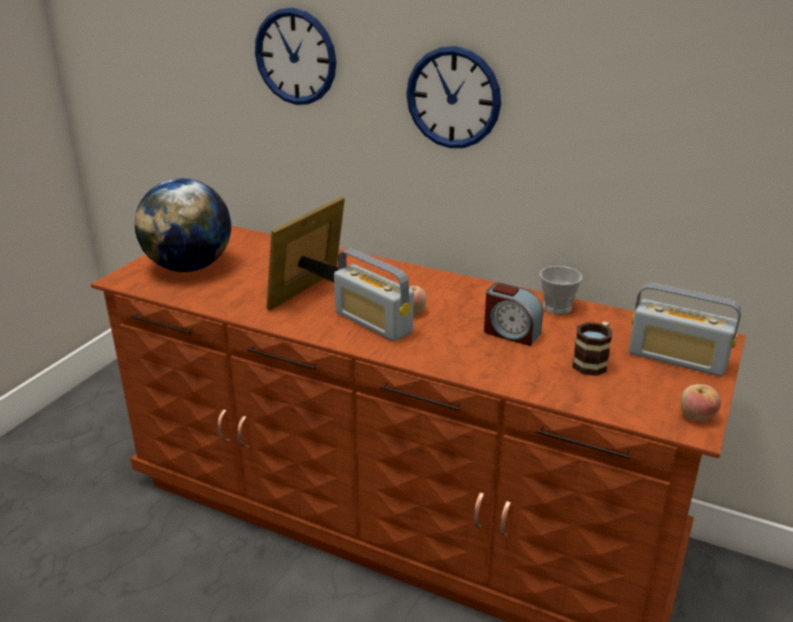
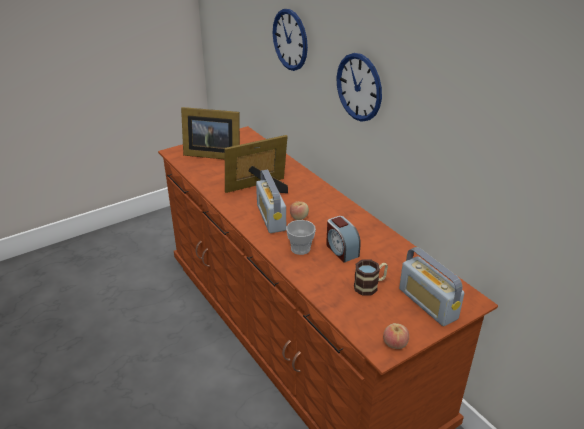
camera: 30 degrees right, 5 degrees up
globe [135,178,231,272] -> picture frame [181,107,240,160]
cup [540,266,582,315] -> cup moved to [286,220,316,255]

